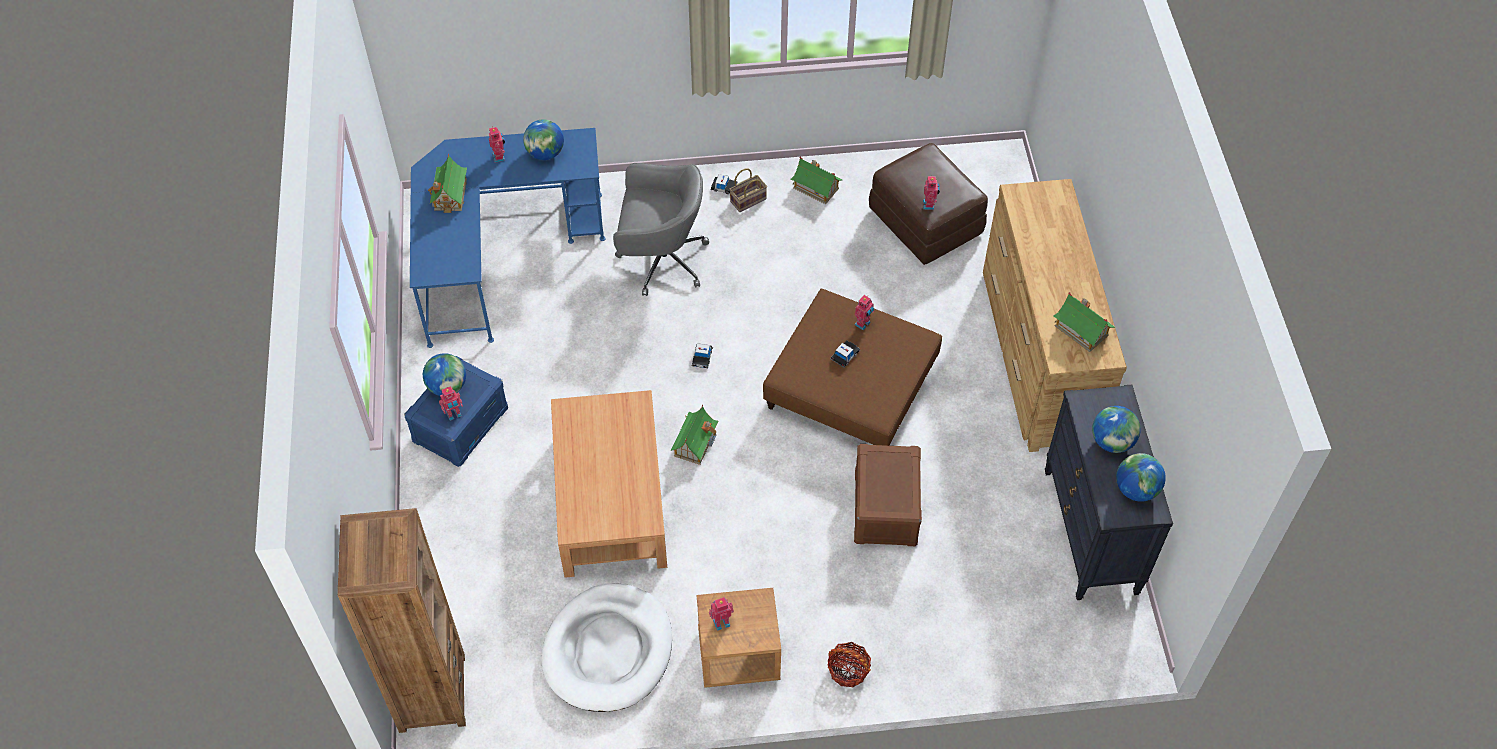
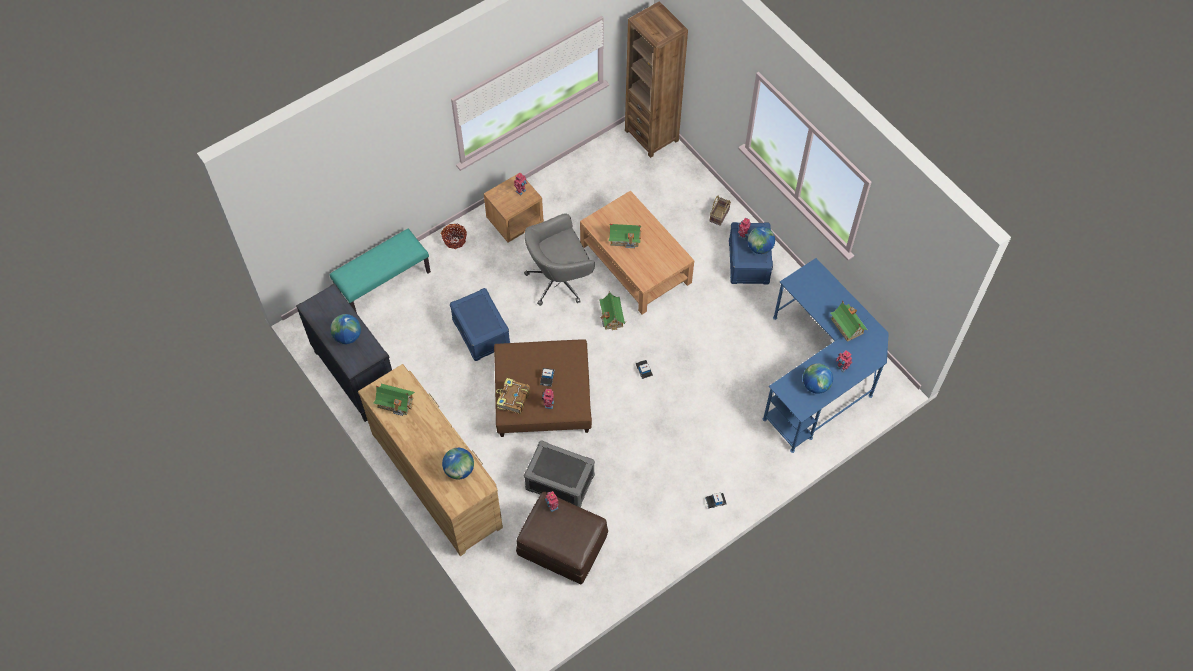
camera: 150 degrees right, 5 degrees up
white dog bed [542,583,672,712] -> none
grey office chair [613,163,709,296] -> grey office chair moved to [524,213,595,306]
basket [730,168,767,212] -> basket moved to [710,196,731,226]
toy house [791,156,842,204] -> toy house moved to [608,224,641,248]
brown storage box [854,444,922,546] -> blue storage box [450,288,510,361]
globe [1116,453,1166,502] -> globe moved to [442,448,474,479]
none -> turquoise bench [330,229,431,313]
none -> book [496,378,530,414]
none -> grey storage box [524,440,595,507]

